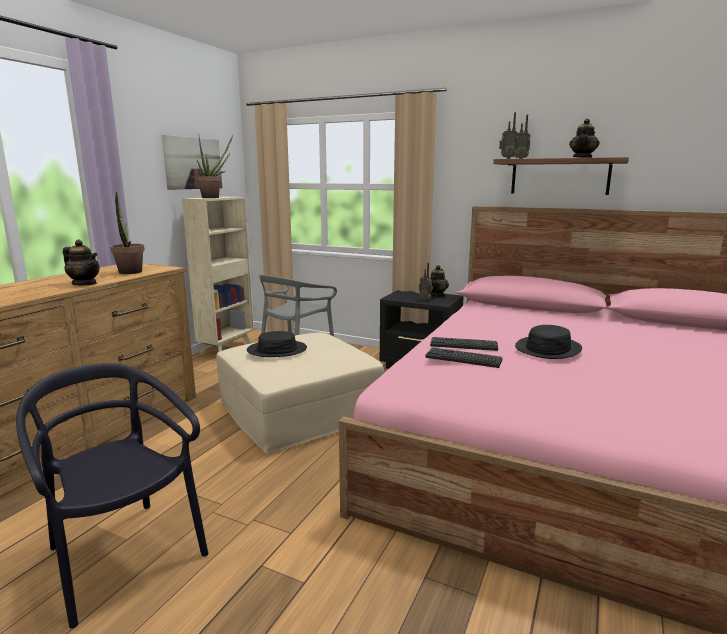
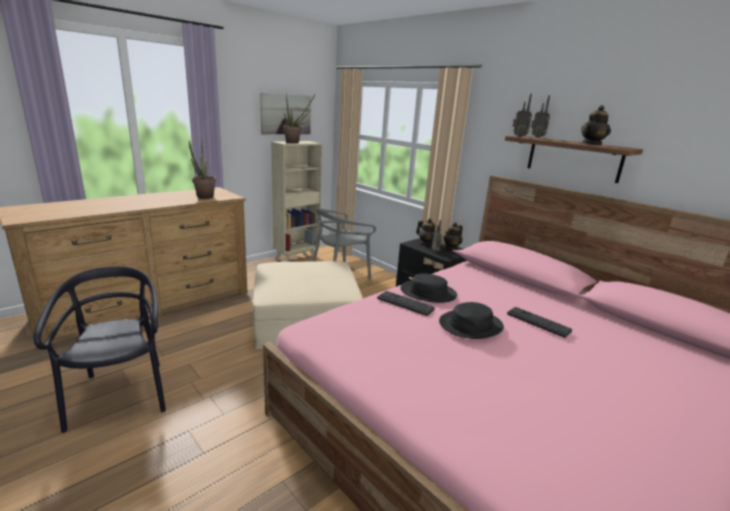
camera: 20 degrees right, 5 degrees up
teapot [63,240,100,285] -> teapot moved to [416,218,441,246]
black hat [247,331,307,357] -> black hat moved to [400,274,457,303]
keyboard [425,347,502,368] -> keyboard moved to [507,307,572,338]

